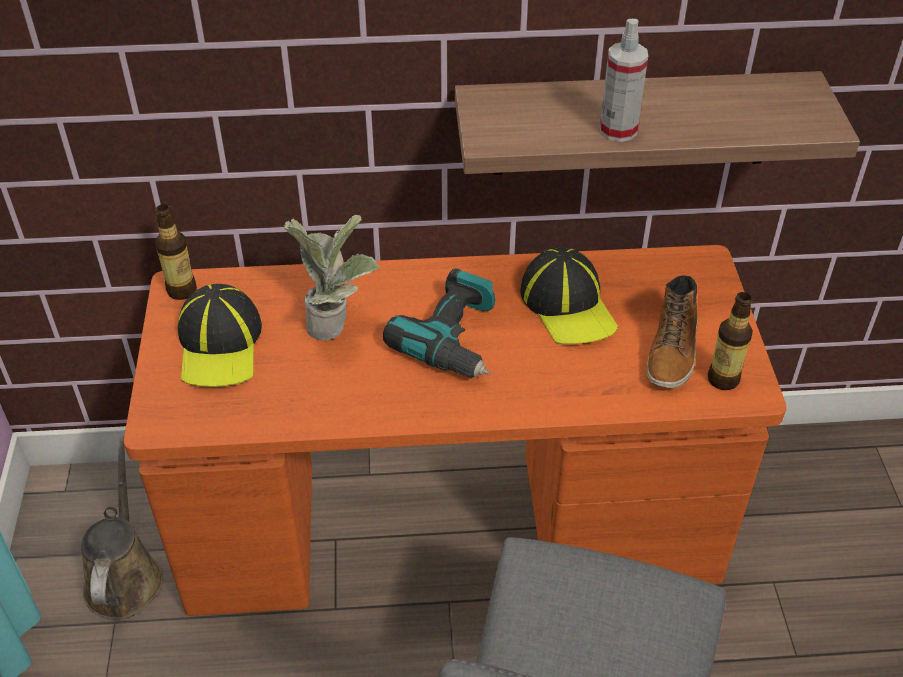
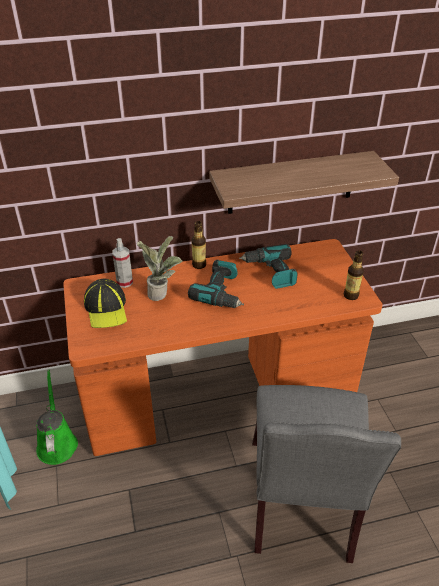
camera: 10 degrees left, 5 degrees down
brown watering can [81,436,163,620] -> green watering can [36,370,78,465]
bottle [155,204,197,300] -> bottle moved to [191,221,206,269]
cap [520,247,618,344] -> power drill [239,244,298,289]
spray bottle [600,19,648,142] -> spray bottle moved to [112,238,133,288]
boot [646,275,698,388] -> none

